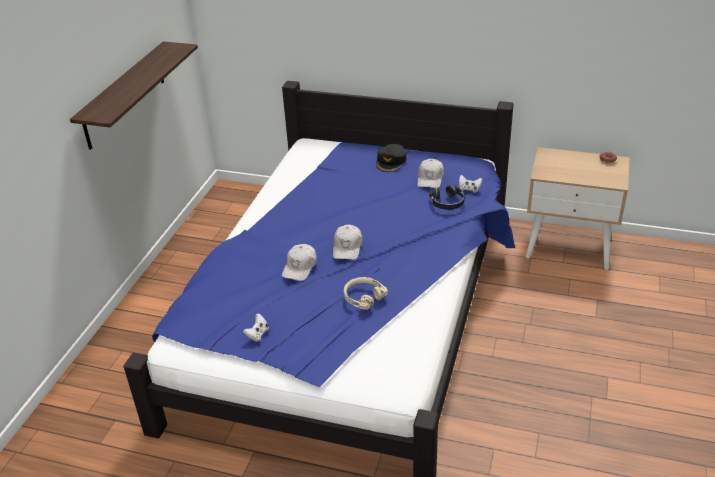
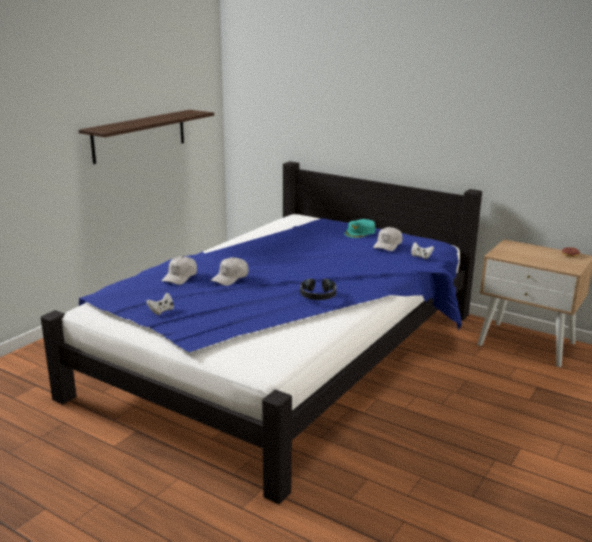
camera: 15 degrees right, 15 degrees down
white cap [333,225,362,260] -> white cap moved to [162,256,197,285]
beige headphones [344,277,388,310] -> none
black cap [376,144,407,172] -> turquoise cap [344,219,375,238]
black headphones [429,185,465,210] -> black headphones moved to [300,279,336,300]

